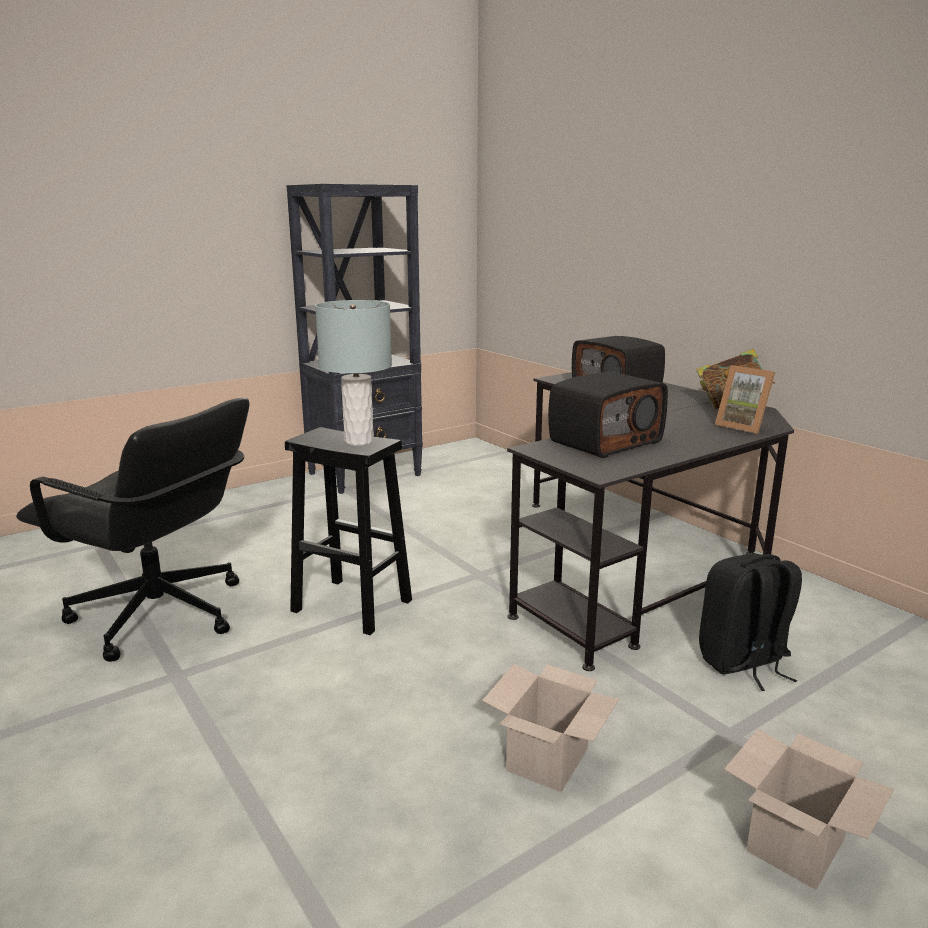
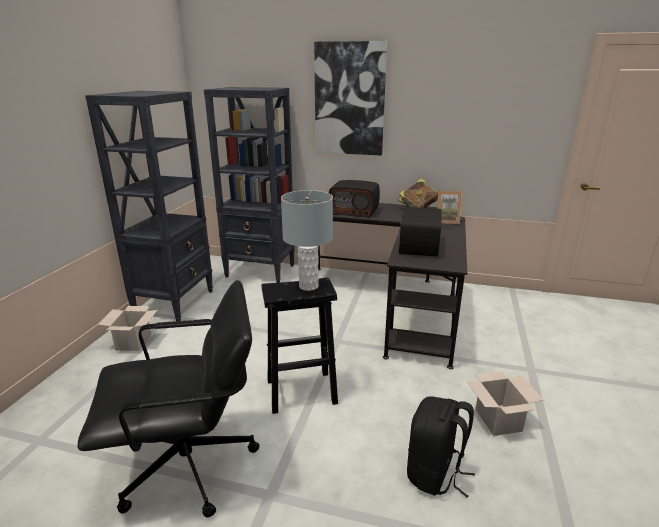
camera: 40 degrees left, 5 degrees up
black backpack [699,554,802,691] -> black backpack moved to [407,396,475,498]
cardboard box [724,729,894,890] -> cardboard box moved to [98,306,158,351]
none -> black bookcase [204,87,295,283]
none -> picture [314,41,387,155]

